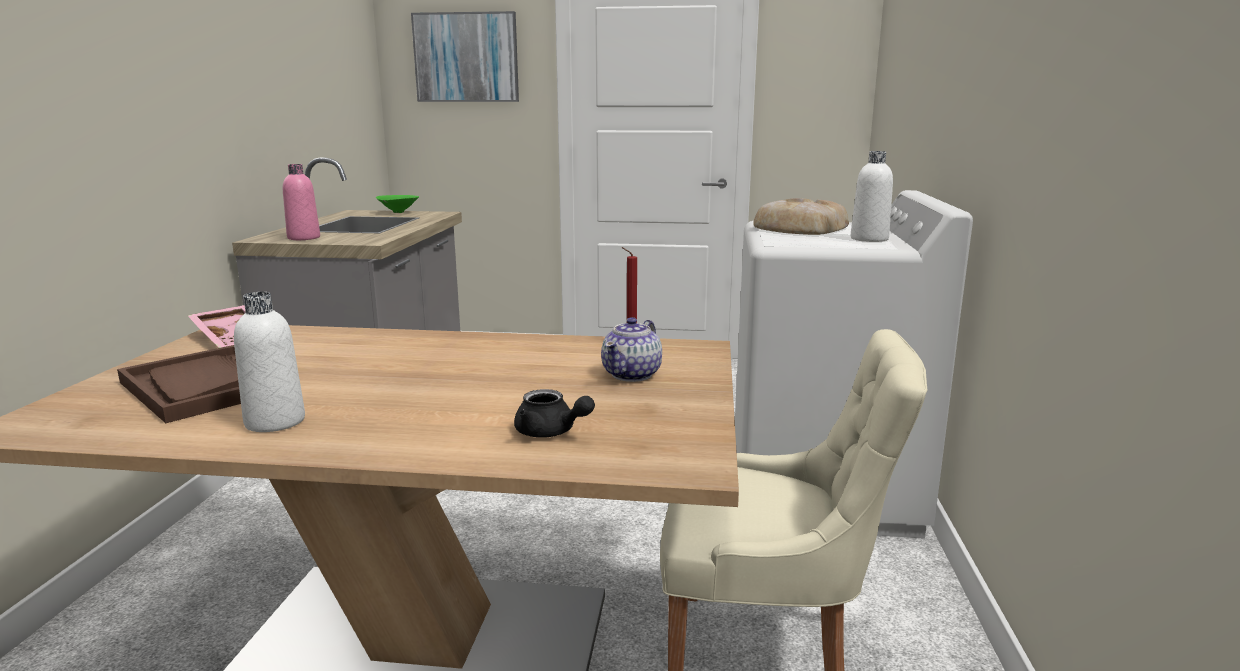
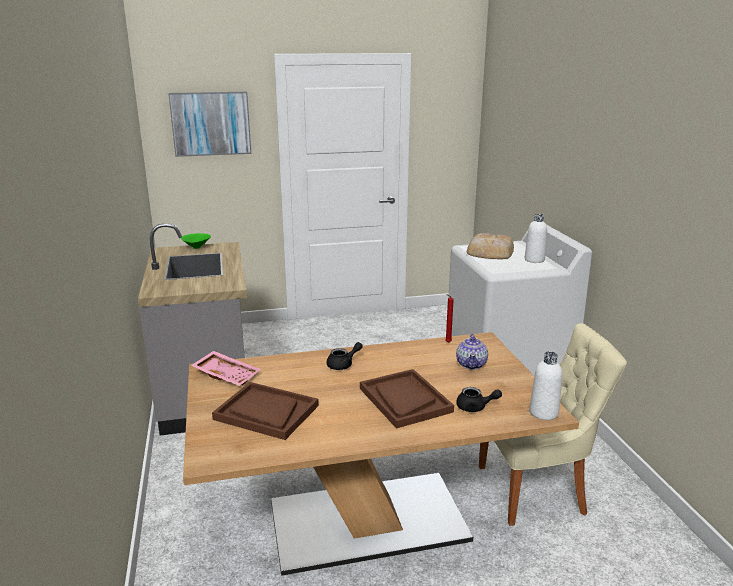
camera: 20 degrees left, 5 degrees up
white bottle [234,292,305,432] -> white bottle moved to [530,351,562,420]
pink bottle [283,164,320,240] -> none
none -> black teapot [327,342,363,370]
none -> brown tray [360,369,454,429]

